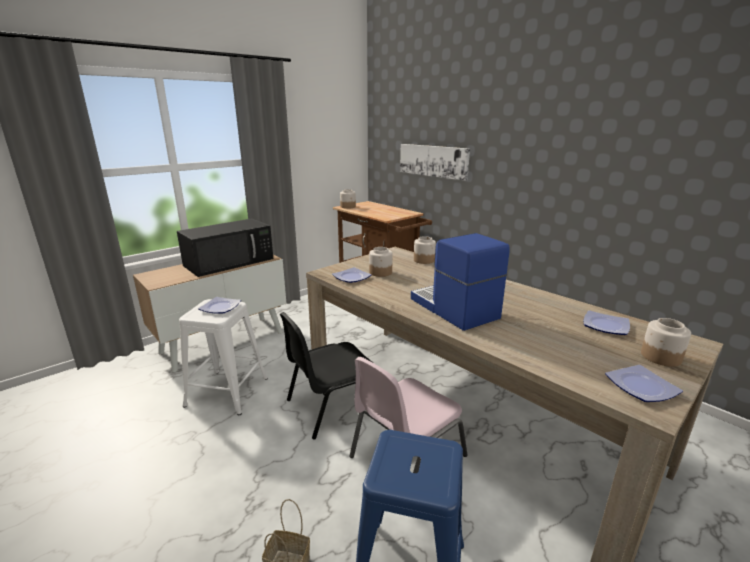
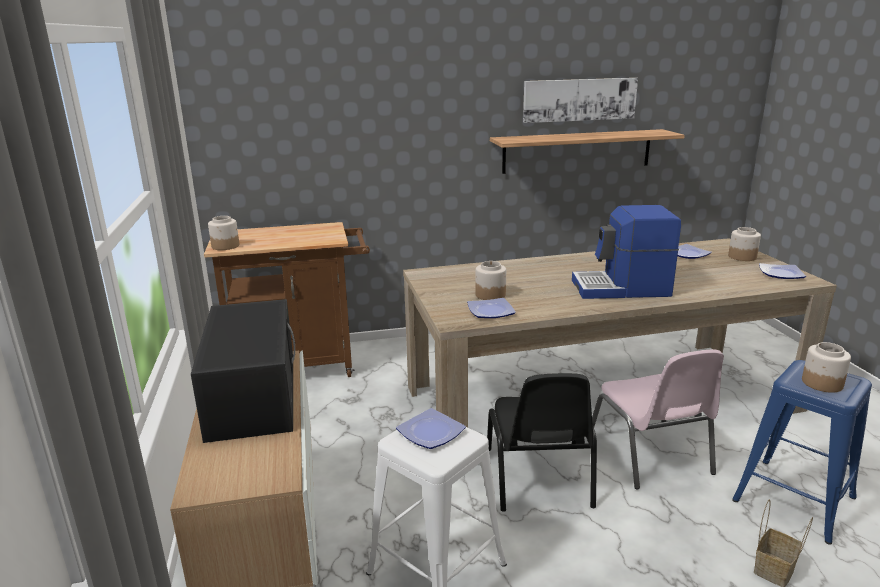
camera: 60 degrees left, 0 degrees up
picture [400,144,470,181] -> picture moved to [523,78,638,123]
jar [414,236,436,264] -> jar moved to [802,342,851,393]
none -> shelf [490,129,685,174]

